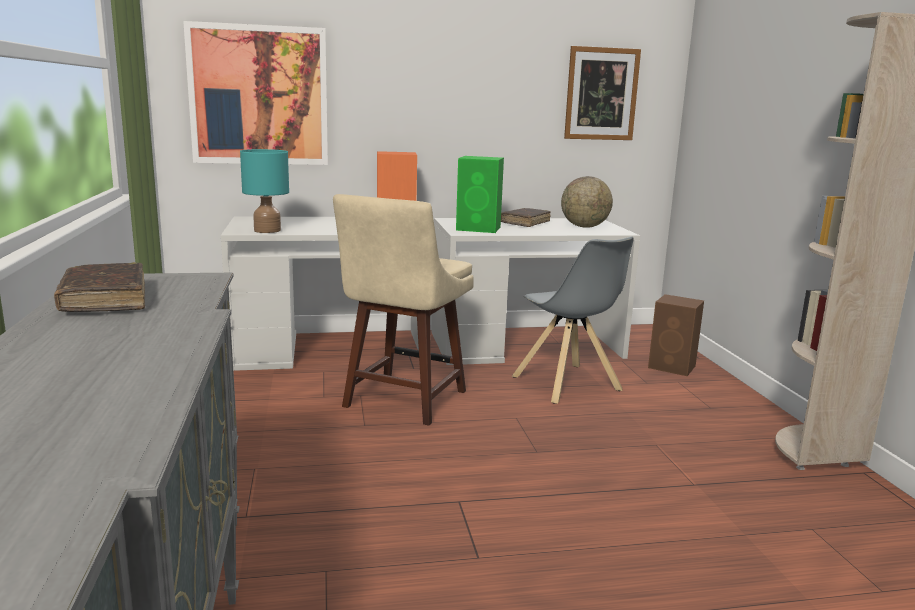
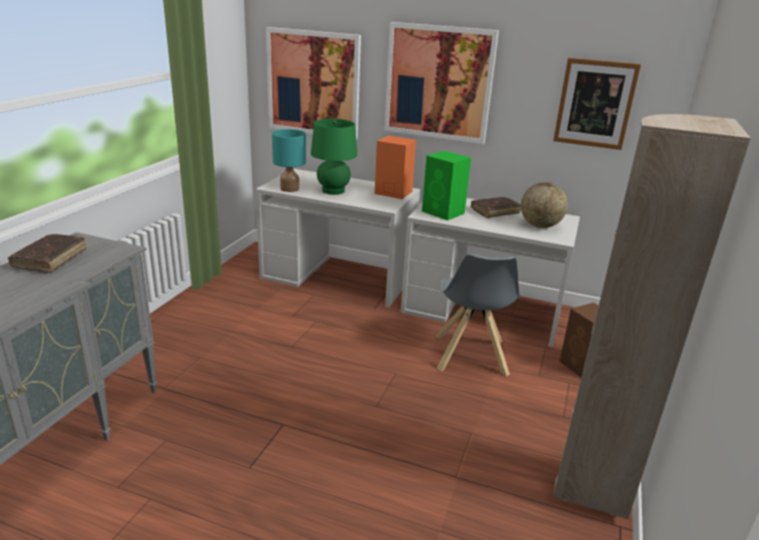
camera: 30 degrees right, 10 degrees up
beige stool [333,194,474,426] -> none
none -> green table lamp [311,119,357,195]
none -> picture [384,22,499,144]

